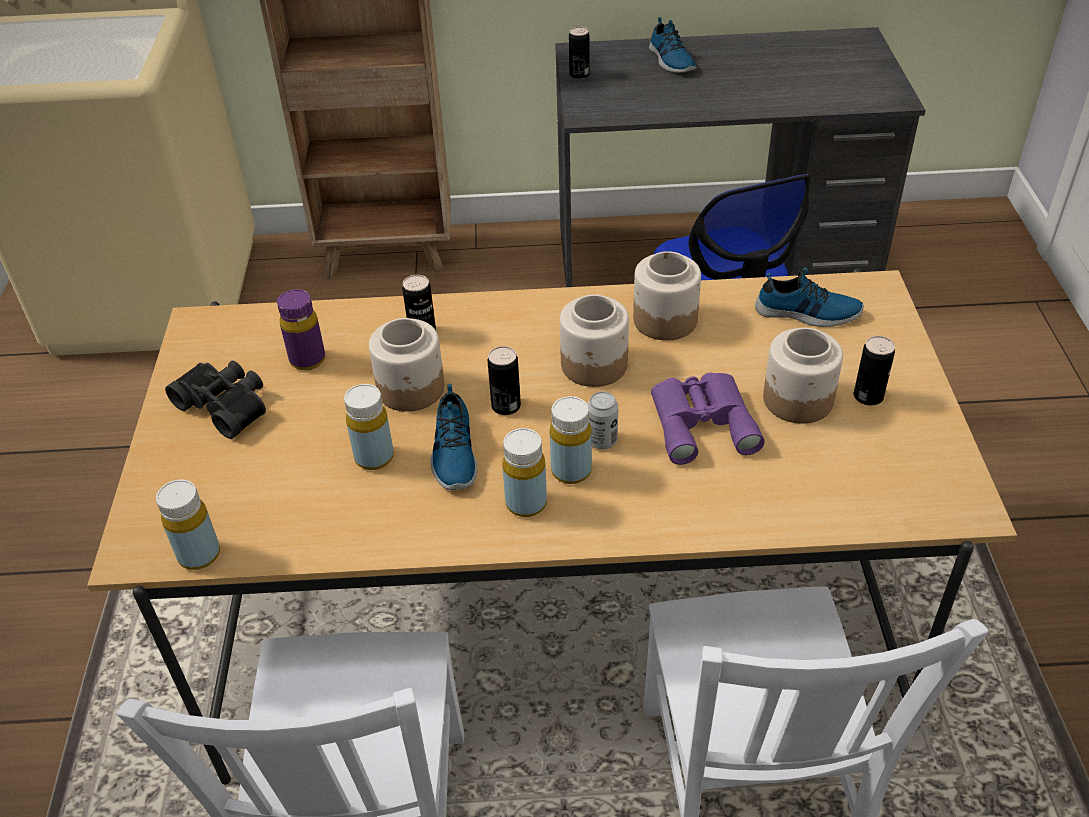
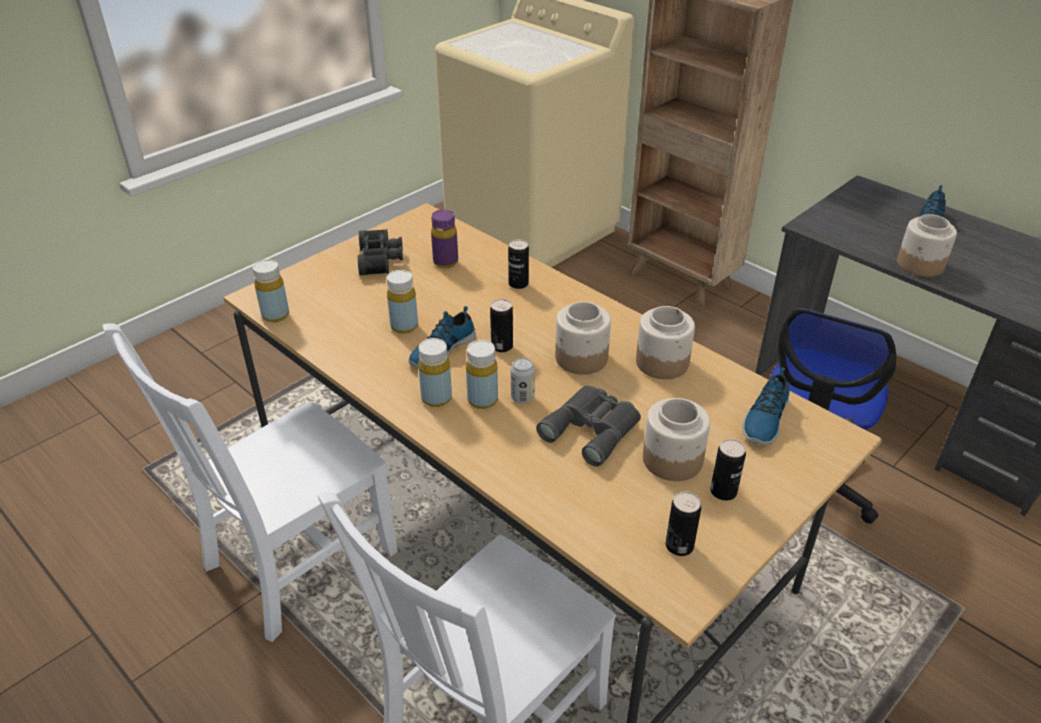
camera: 45 degrees right, 5 degrees down
jar [369,318,444,412] -> jar moved to [897,215,957,277]
can [569,27,590,79] -> can moved to [666,491,701,556]
purple binoculars [651,373,765,465] -> grey binoculars [536,386,641,467]
shoe [755,267,864,327] -> shoe turned 60 degrees clockwise [742,367,789,445]

